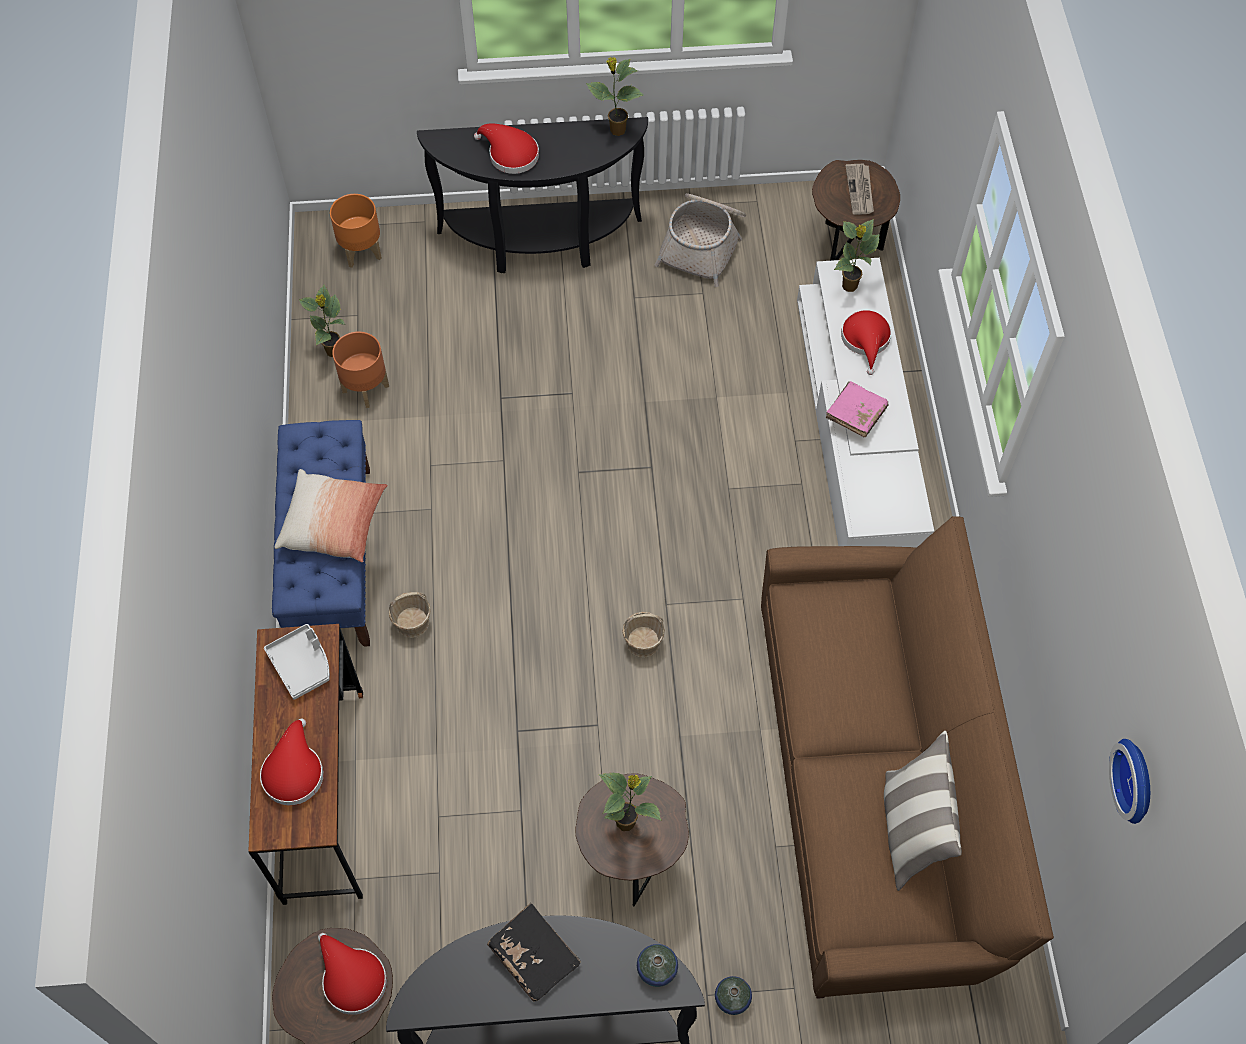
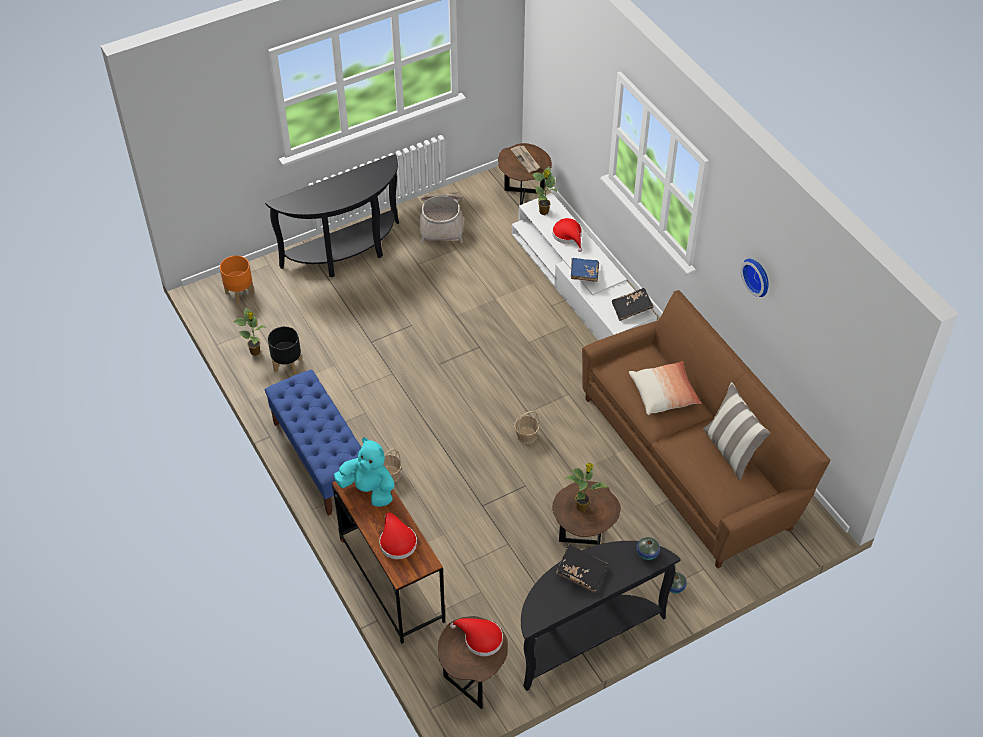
camera: 25 degrees left, 10 degrees down
grey tray [264,624,330,700] -> turquoise plush toy [334,437,394,507]
pillow [275,469,388,562] -> pillow moved to [629,361,701,415]
orange planter [332,332,389,408] -> black planter [268,326,301,375]
red hat [474,124,539,174] -> none
potted plant [586,57,644,136] -> none
pink book [826,381,889,437] -> blue book [571,258,599,282]
wall clock [1109,739,1150,824] -> wall clock moved to [741,259,769,297]
none -> black book [612,288,653,321]

